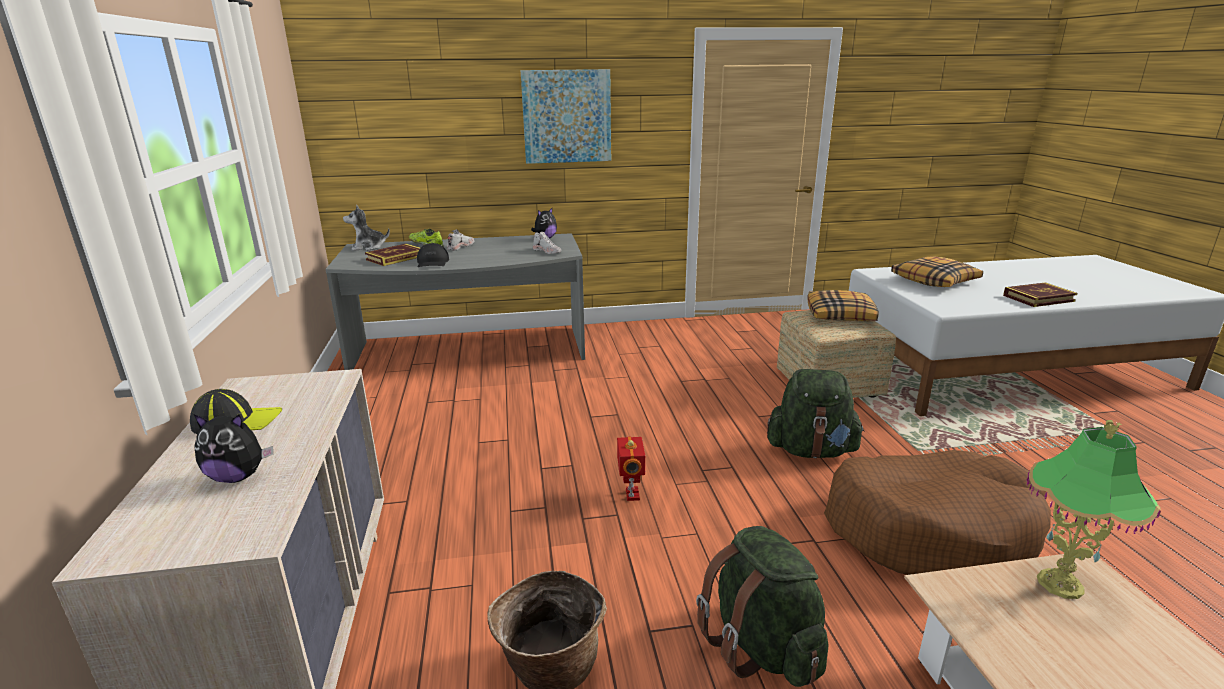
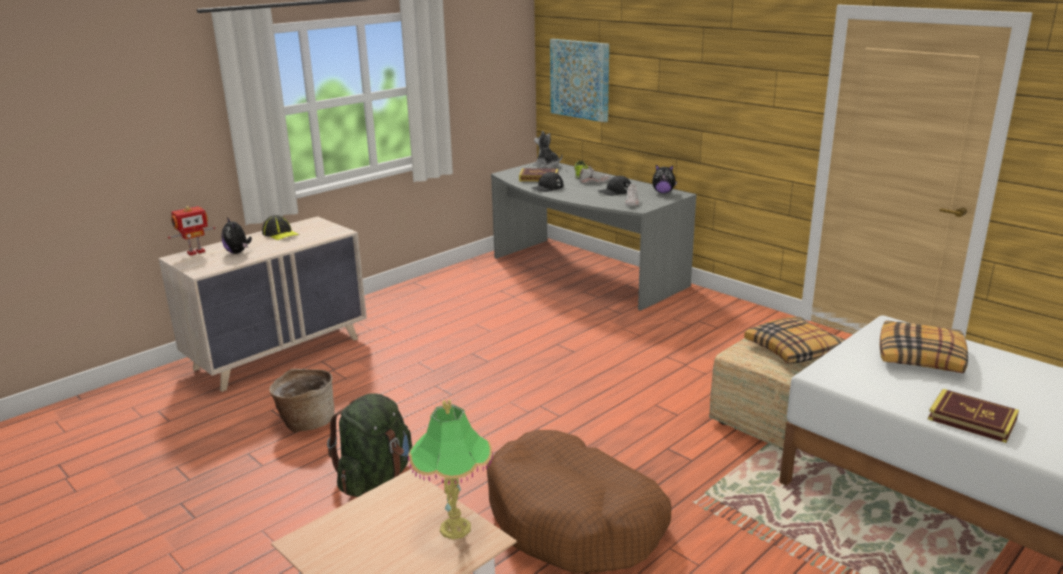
camera: 55 degrees right, 0 degrees up
picture [520,69,611,164] -> picture moved to [550,39,609,122]
toy robot [617,436,646,501] -> toy robot moved to [168,206,215,256]
green backpack [767,369,865,458] -> none
none -> black cap [598,176,631,196]

